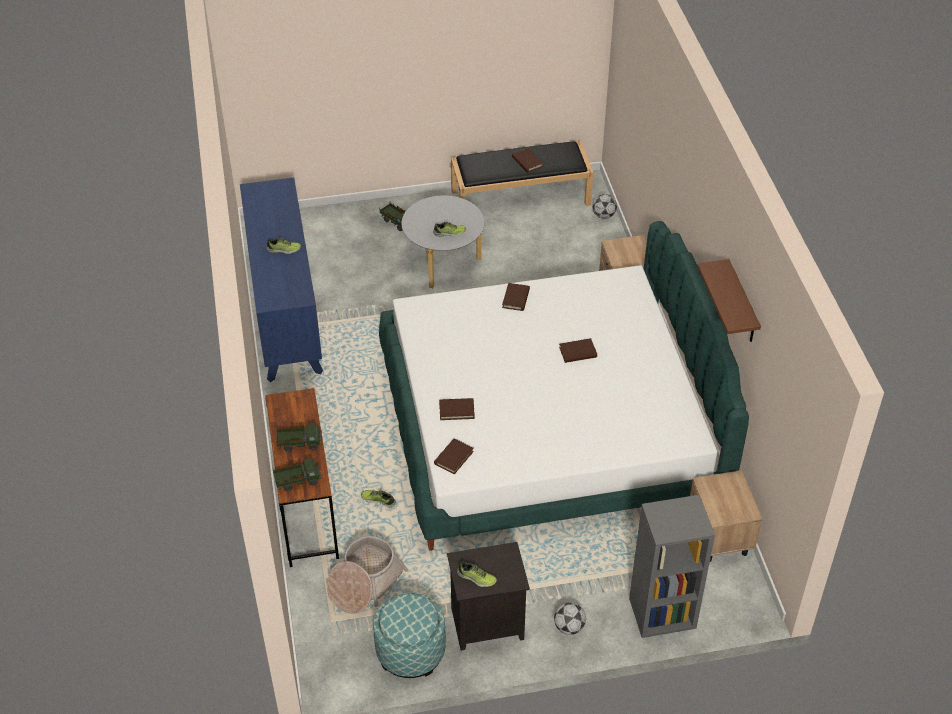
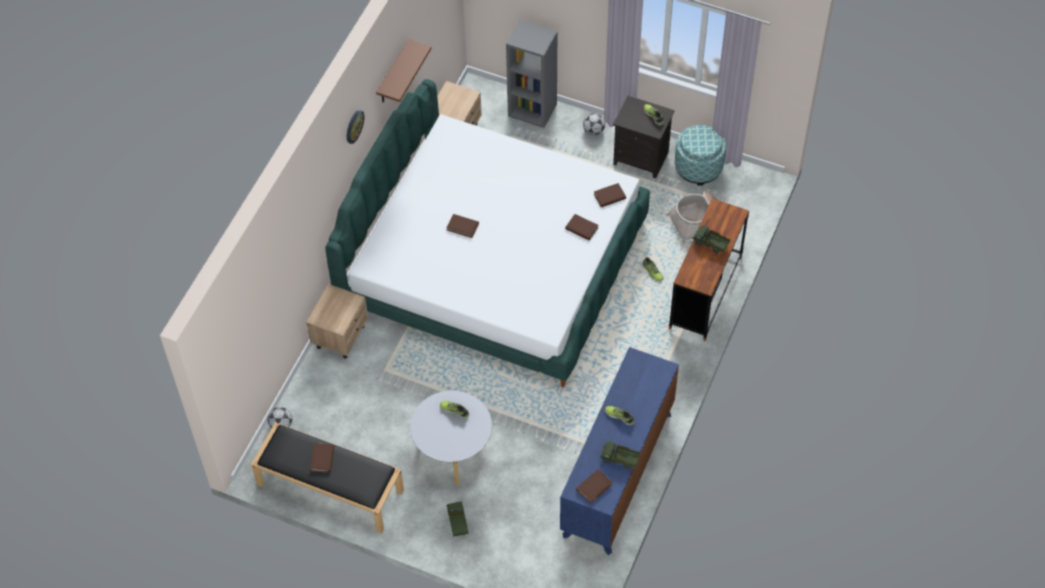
camera: 145 degrees left, 10 degrees up
toy truck [273,458,321,491] -> toy truck moved to [600,441,640,469]
brown book [502,283,530,311] -> brown book moved to [576,470,613,503]
none -> wall clock [347,110,364,144]

